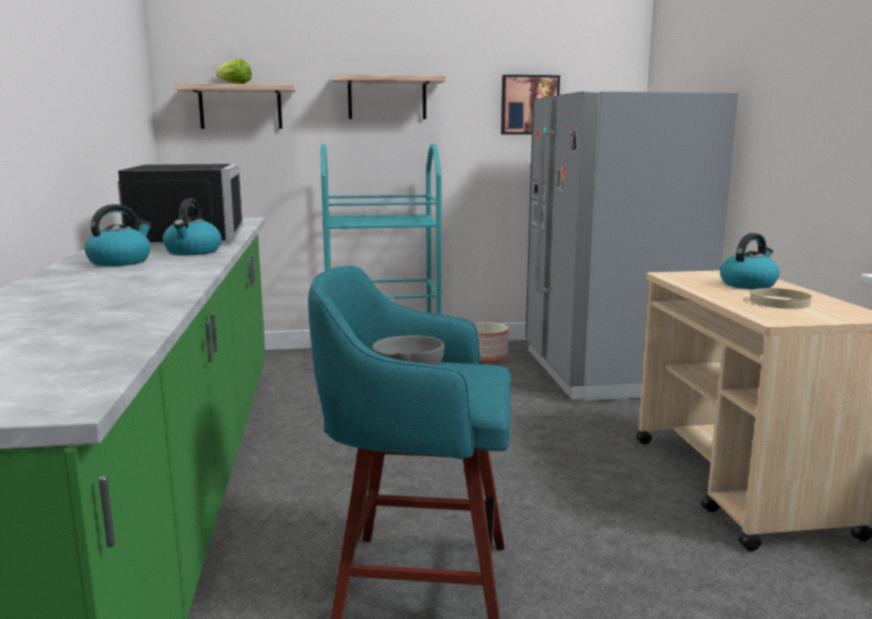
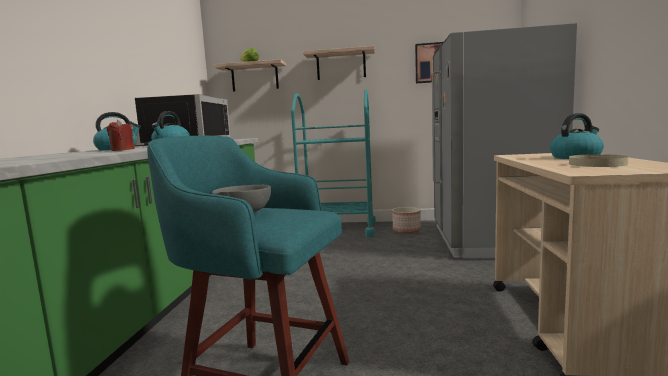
camera: 15 degrees right, 5 degrees down
none -> red candle [107,120,135,151]

